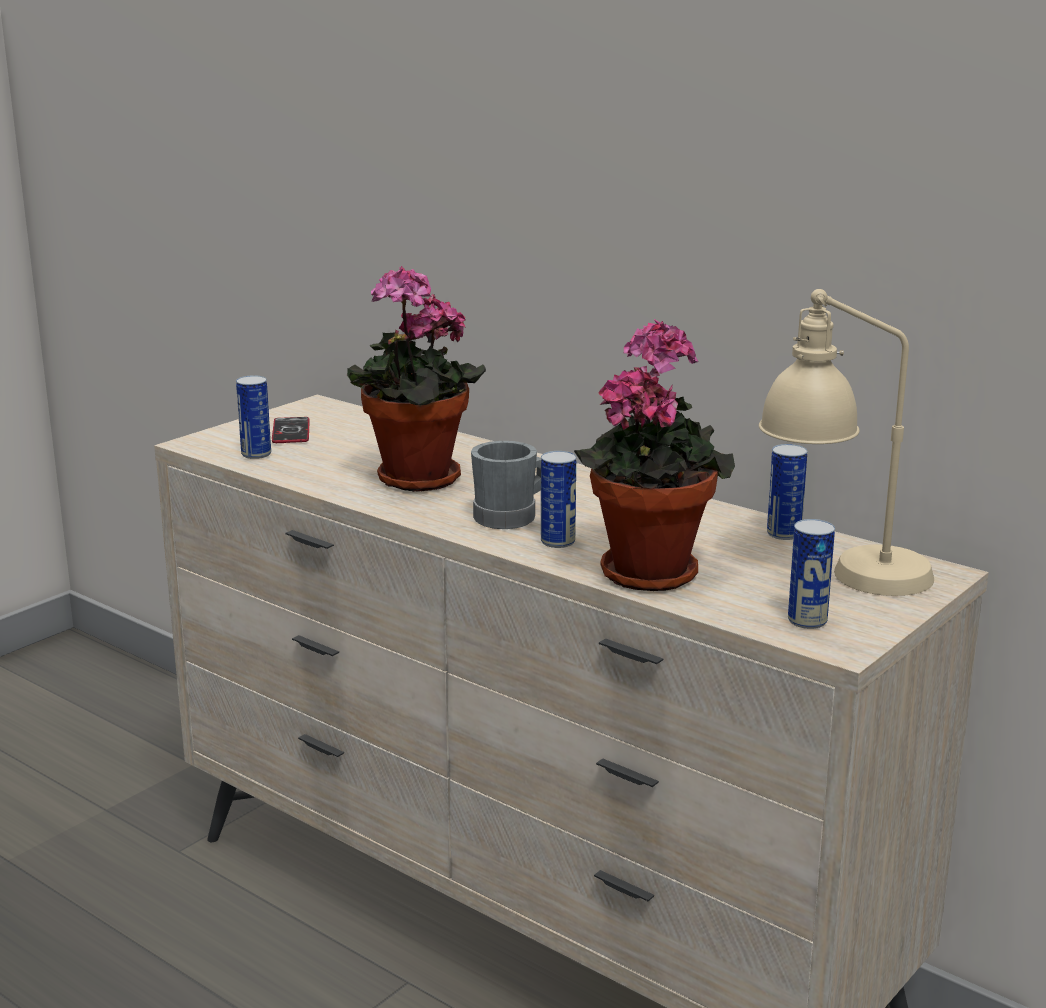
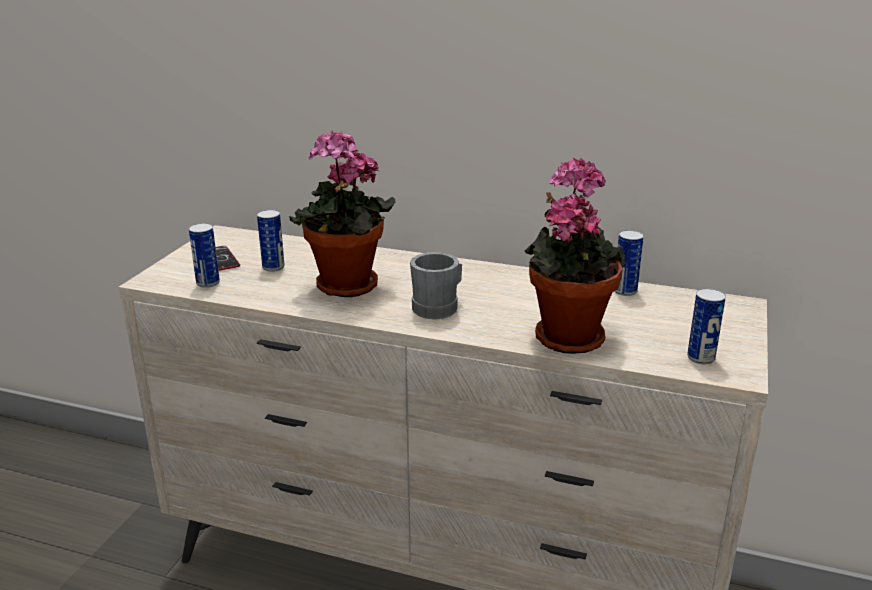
camera: 20 degrees left, 5 degrees up
can [541,451,576,548] -> can moved to [257,209,285,272]
beige table lamp [759,289,934,596] -> none

